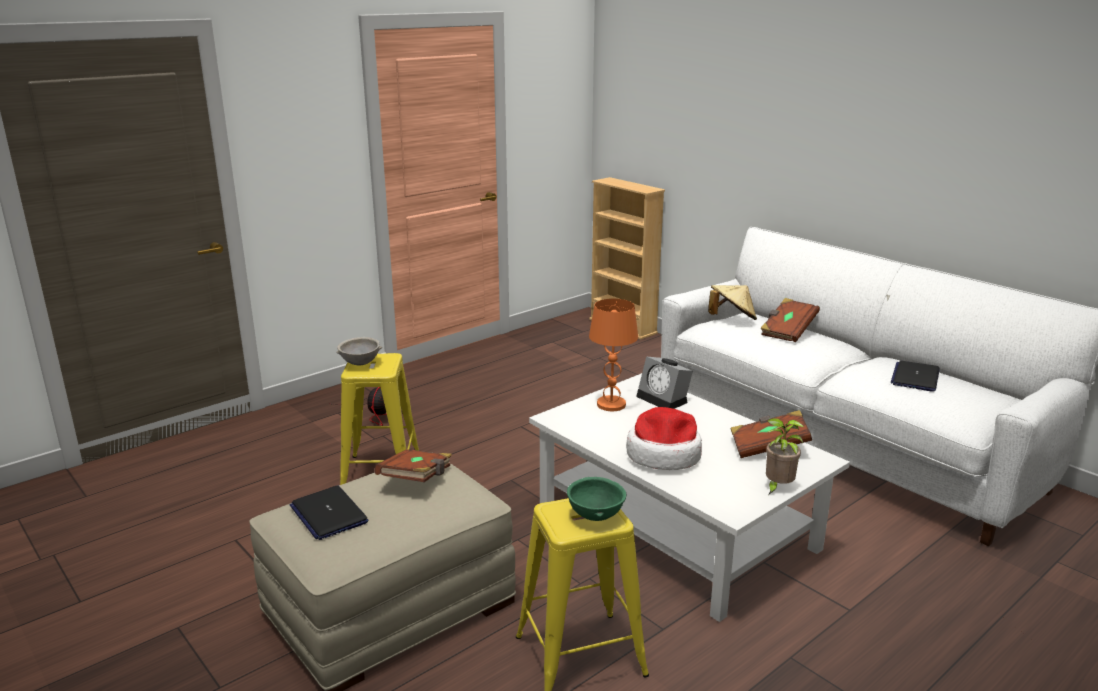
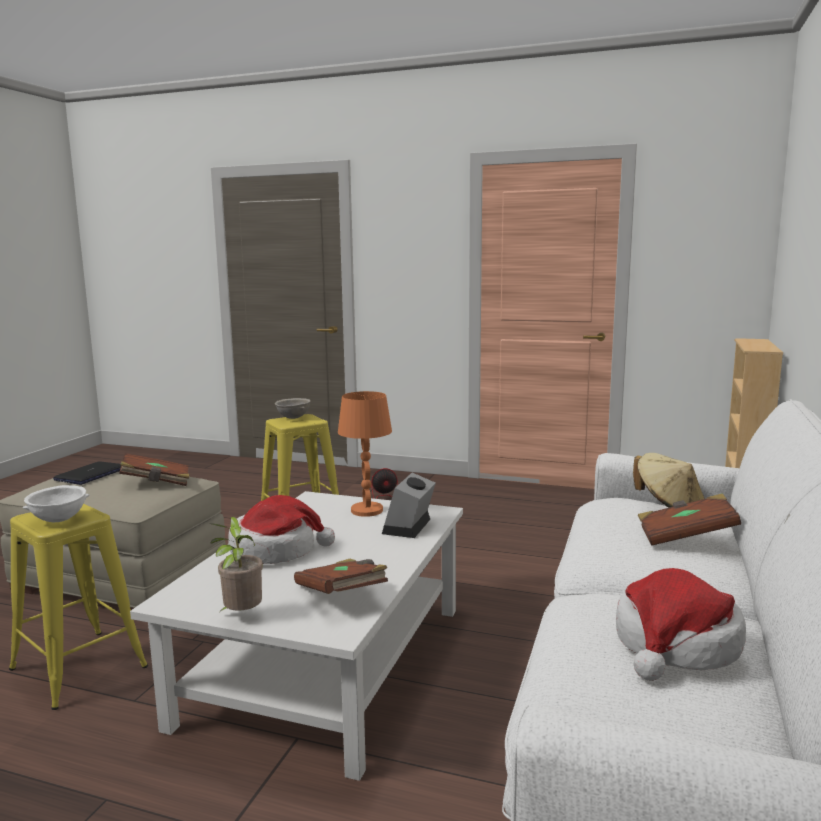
camera: 60 degrees right, 10 degrees down
green bowl [567,477,627,521] -> white bowl [23,485,90,522]
laptop [891,361,940,392] -> hat [616,568,746,681]

